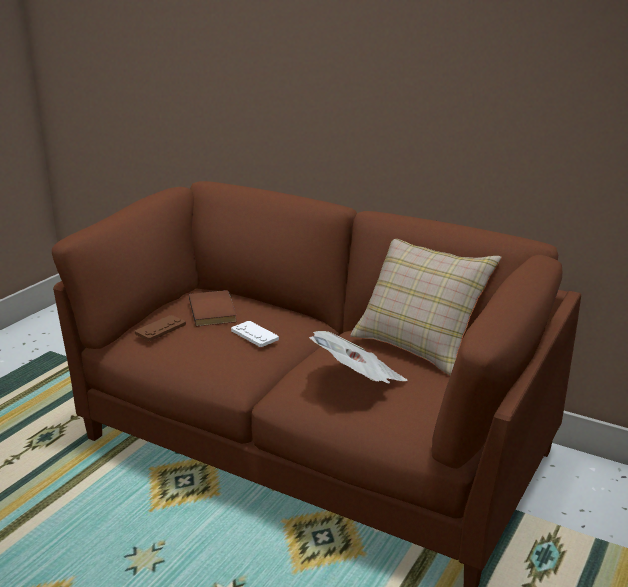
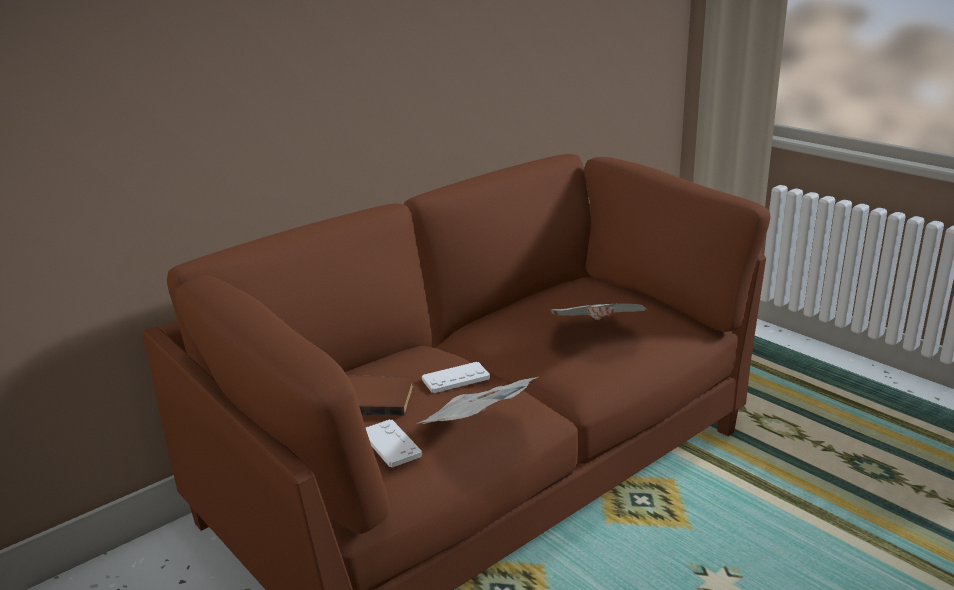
camera: 70 degrees left, 0 degrees up
brown game controller [135,315,186,341] -> white game controller [366,419,422,468]
beige pillow [350,239,502,375] -> none
none -> newspaper [419,377,538,424]

